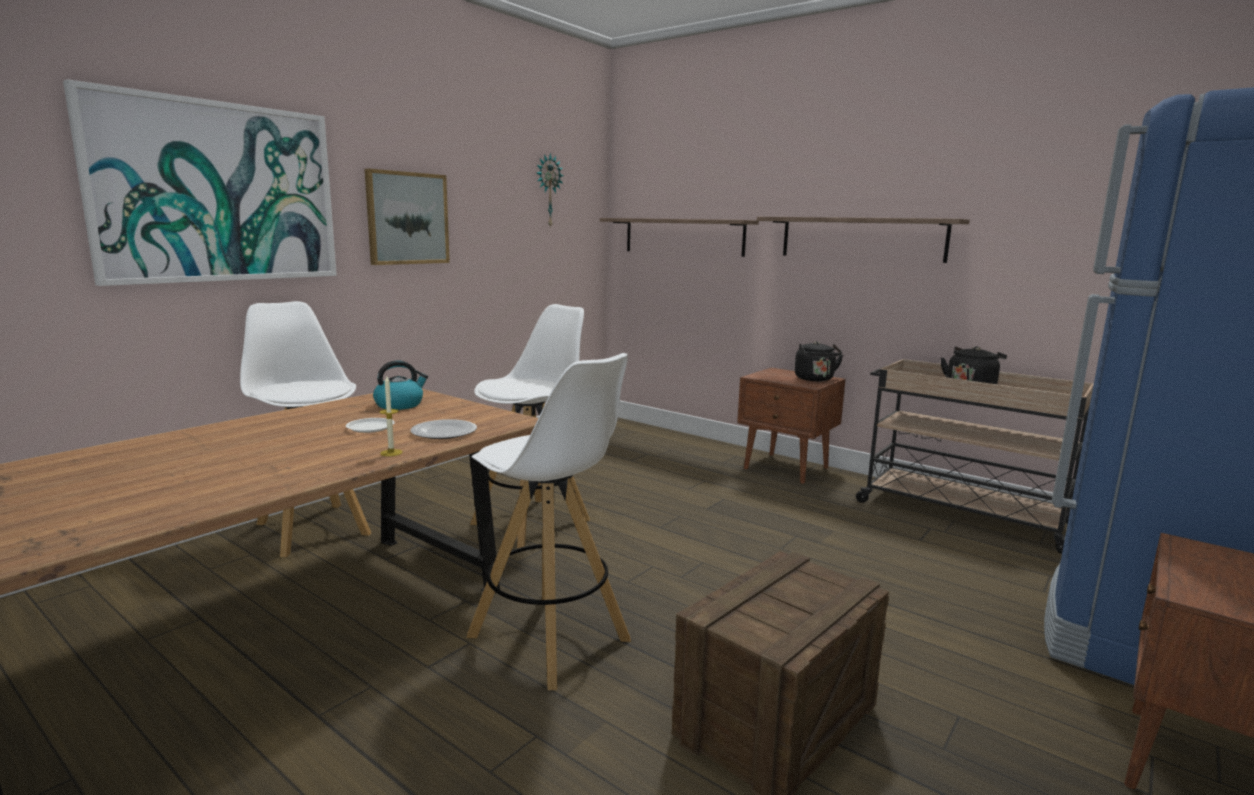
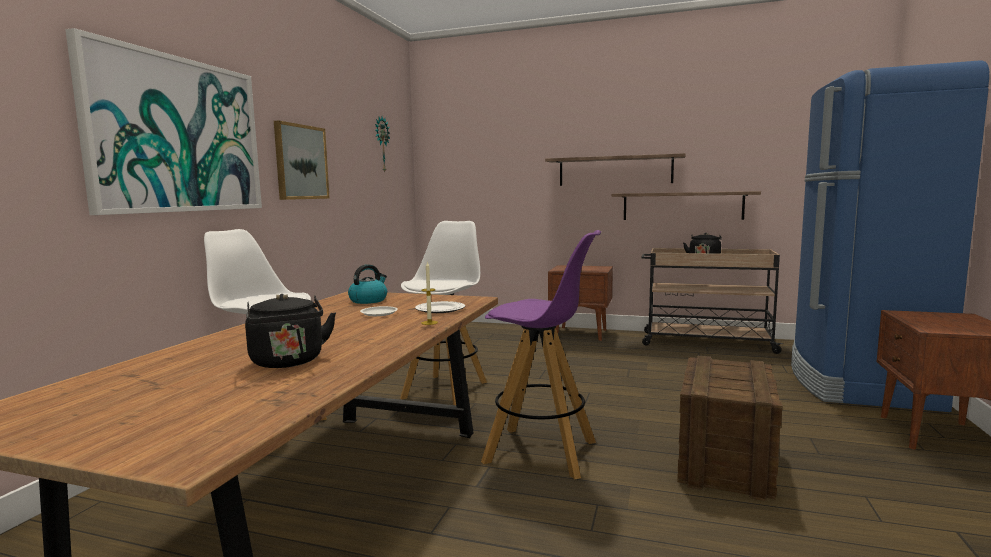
camera: 20 degrees left, 5 degrees down
white stool [467,353,631,690] -> purple stool [481,230,601,479]
shelf [600,218,759,257] -> shelf moved to [611,191,761,220]
black kettle [795,341,843,381] -> black kettle moved to [245,294,336,368]

